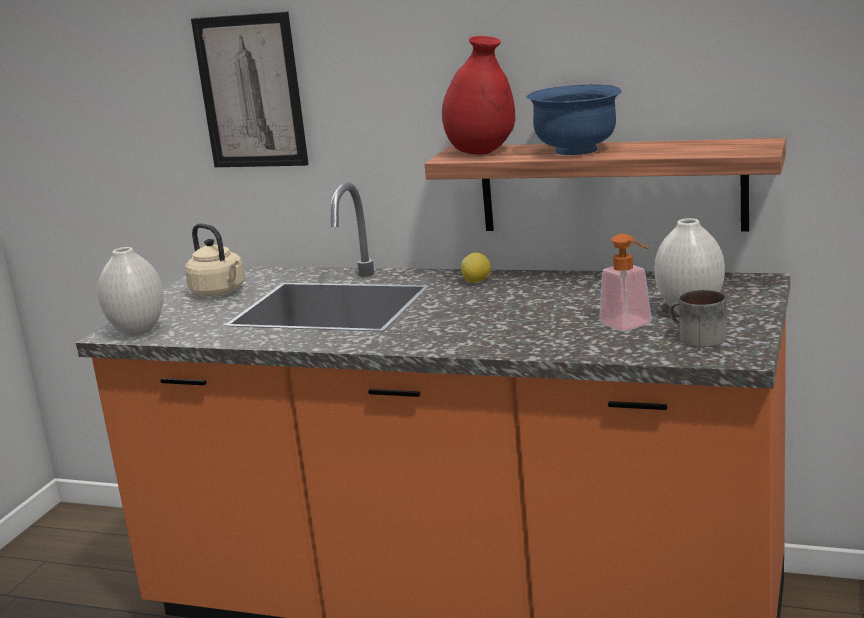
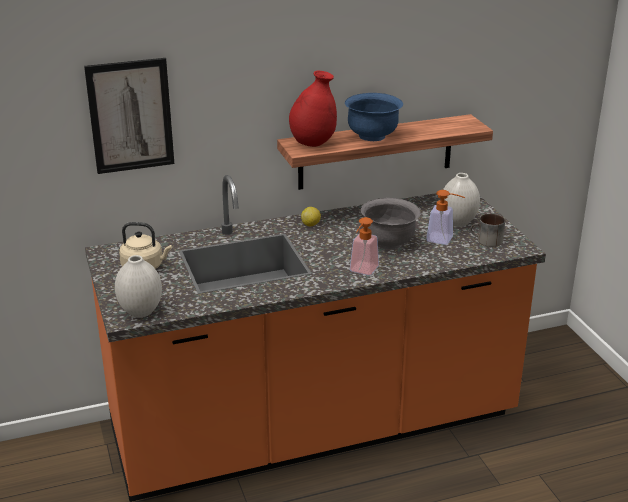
camera: 40 degrees left, 10 degrees up
none -> soap dispenser [350,217,379,275]
none -> grey bowl [361,198,421,250]

